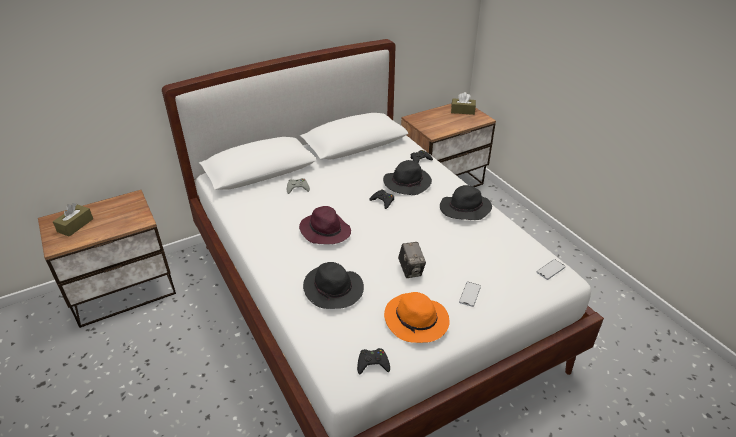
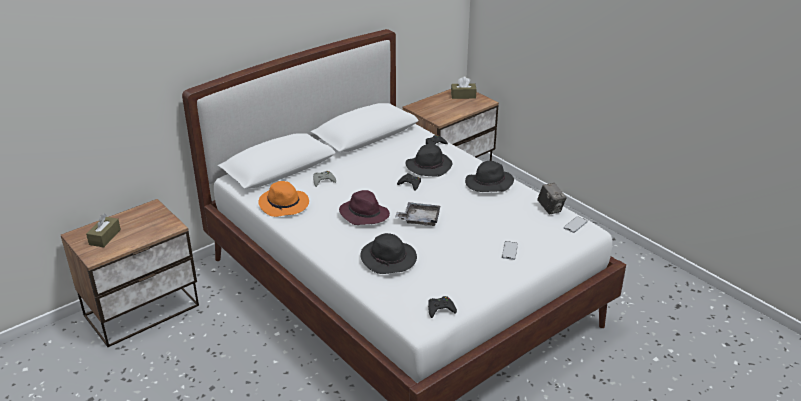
camera: 10 degrees left, 5 degrees down
orange hat [384,292,450,343] -> orange hat moved to [258,181,309,217]
camera [398,242,426,278] -> camera moved to [537,183,567,214]
none -> grey tray [395,202,440,226]

